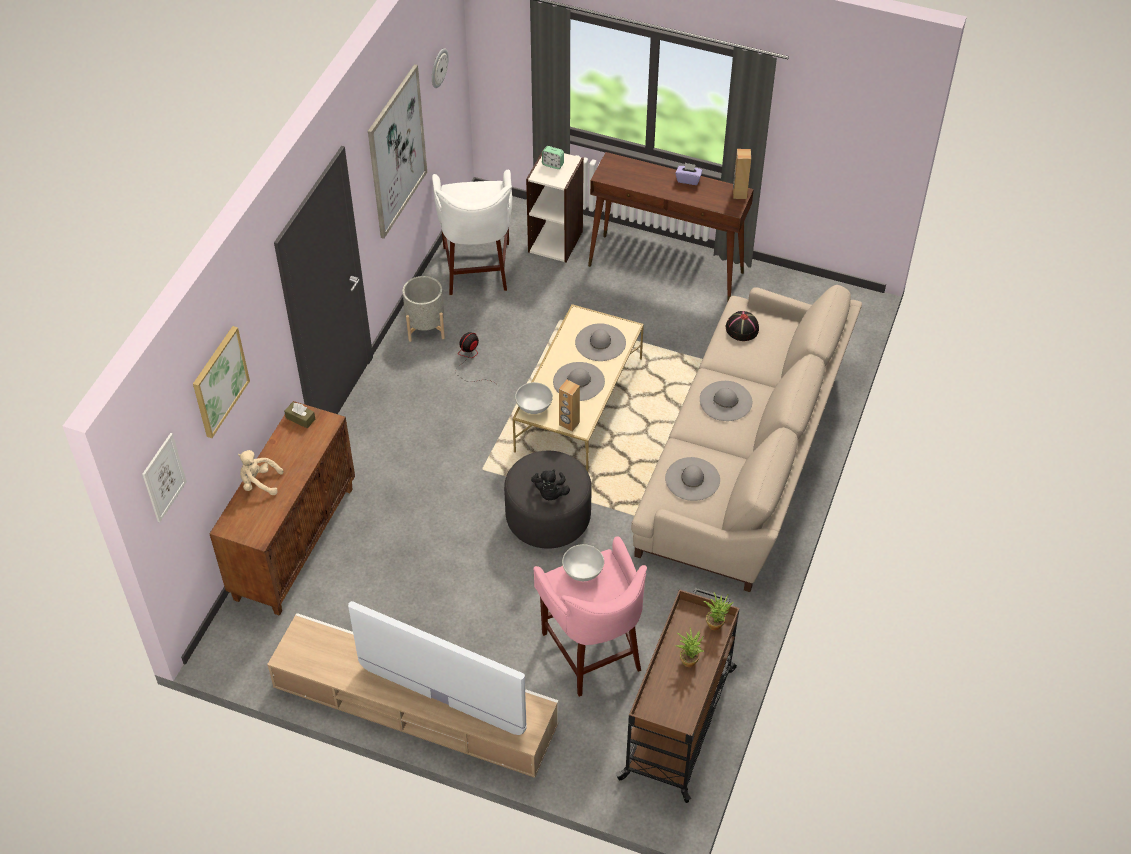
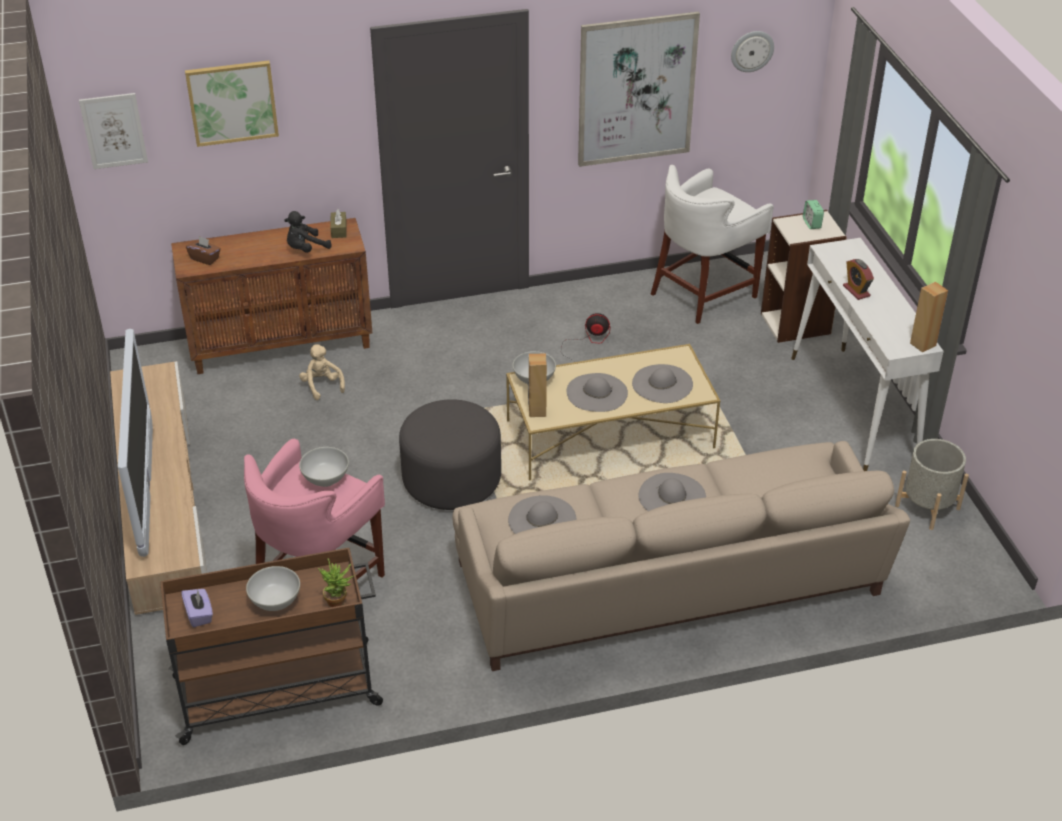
camera: 55 degrees right, 10 degrees down
beige plush toy [238,450,283,495] -> beige plush toy moved to [299,344,345,400]
grey planter [402,276,445,342] -> grey planter moved to [895,439,969,530]
black plush toy [531,470,570,500] -> black plush toy moved to [284,211,332,253]
brown console table [588,152,754,300] -> white console table [791,238,944,471]
purple tissue box [675,163,702,185] -> purple tissue box moved to [181,589,213,627]
potted plant [675,628,704,667] -> white bowl [246,566,300,611]
black hat [726,311,759,341] -> none
none -> brown tissue box [186,236,221,265]
none -> alarm clock [843,259,874,300]

